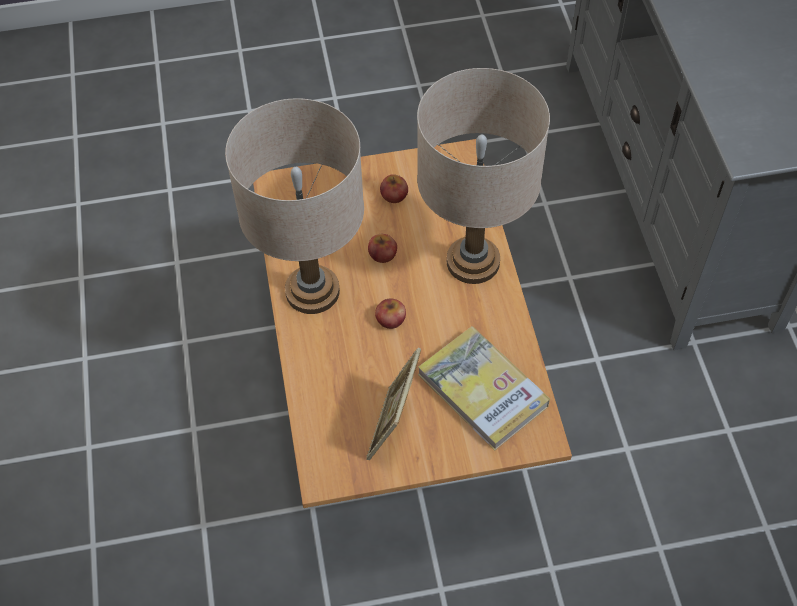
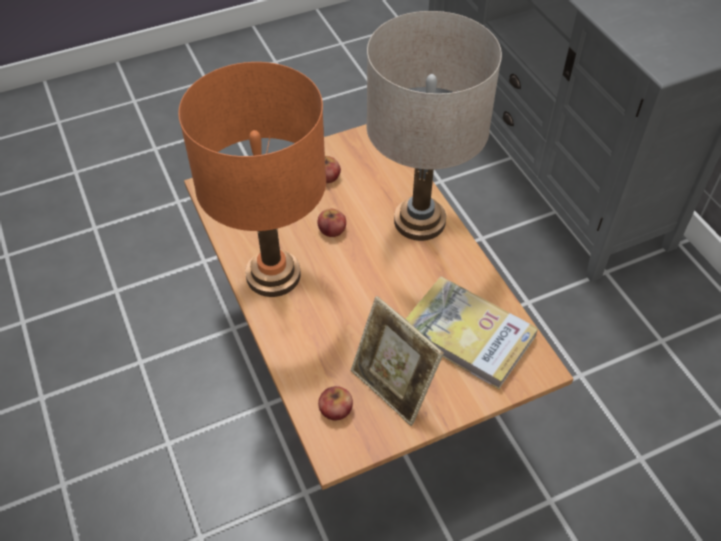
camera: 15 degrees left, 5 degrees down
beige table lamp [225,98,364,314] -> orange table lamp [178,62,326,297]
picture frame [366,347,421,460] -> picture frame turned 45 degrees counterclockwise [351,296,444,426]
apple [375,299,406,329] -> apple moved to [318,386,353,421]

